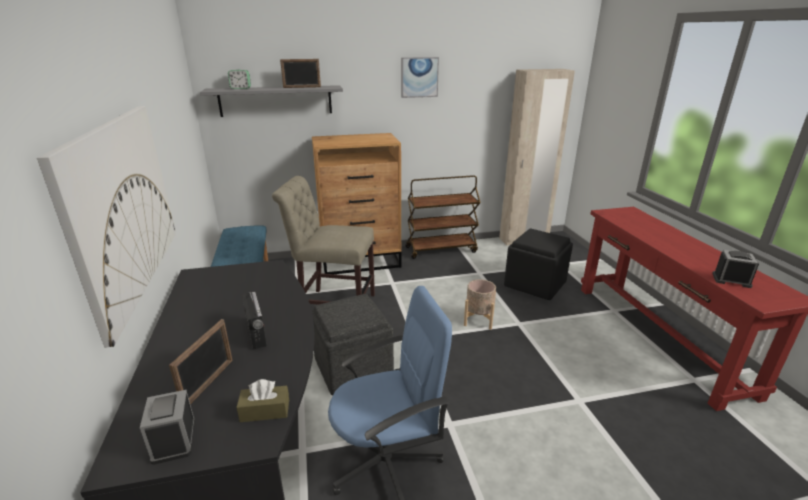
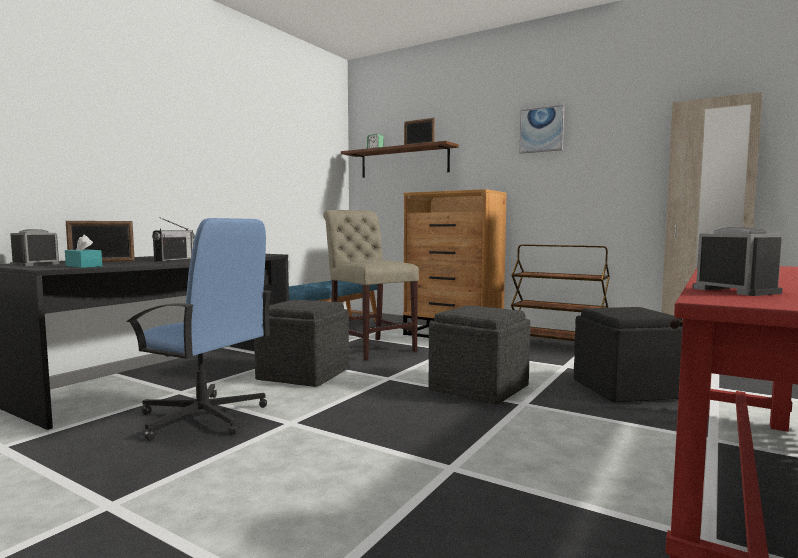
camera: 45 degrees right, 20 degrees down
picture [37,106,176,348] -> none
grey shelf [200,85,343,117] -> brown shelf [341,141,459,178]
brown tissue box [236,379,289,422] -> turquoise tissue box [65,235,102,268]
beige planter [464,279,496,330] -> grey ottoman [428,305,530,404]

